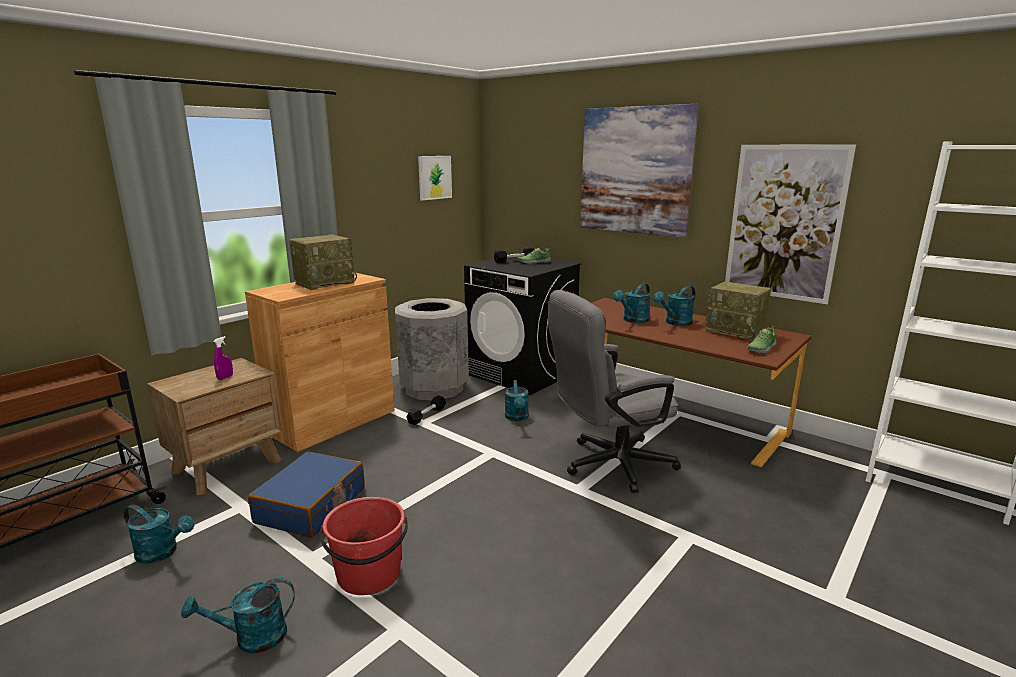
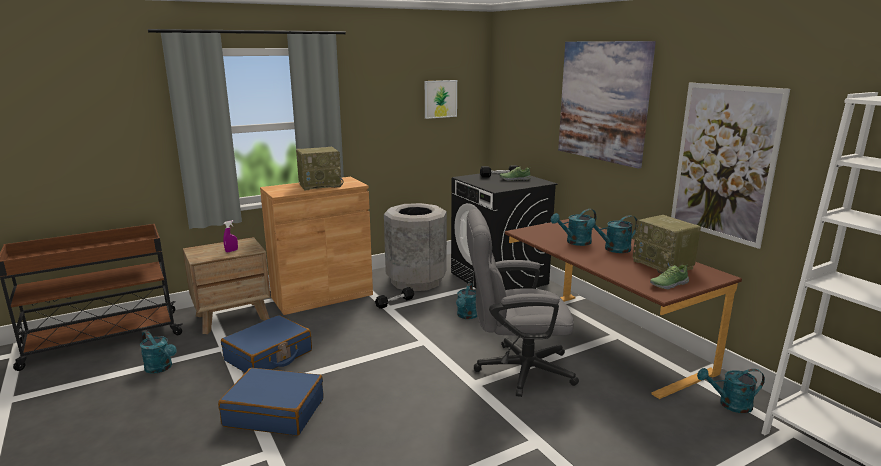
camera: 20 degrees right, 0 degrees up
turquoise watering can [181,578,294,653] -> turquoise watering can moved to [697,368,765,413]
red bucket [319,497,408,595] -> blue suitcase [218,368,323,436]

